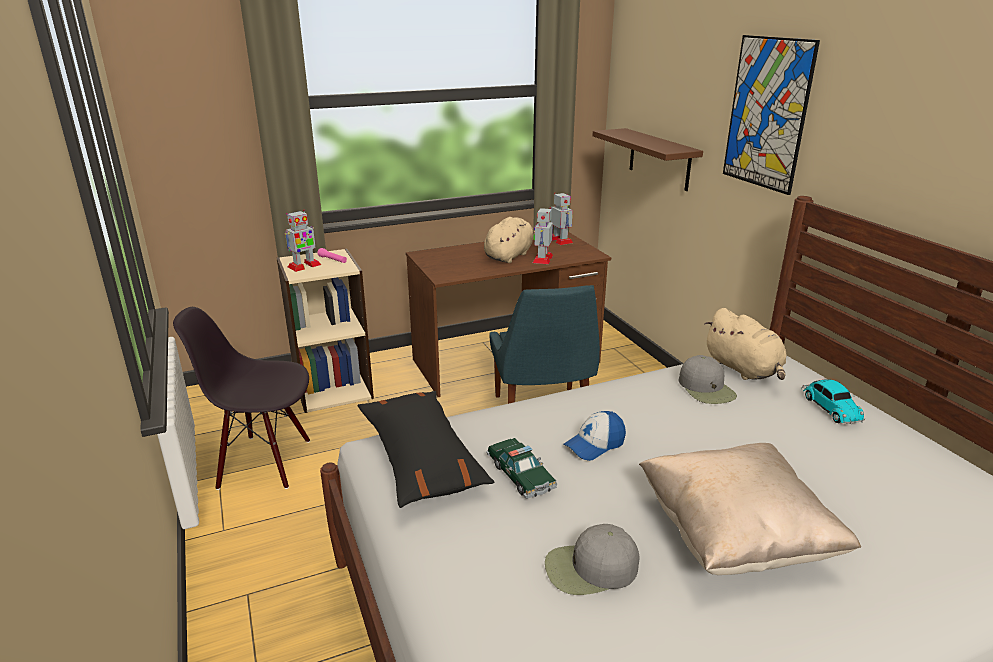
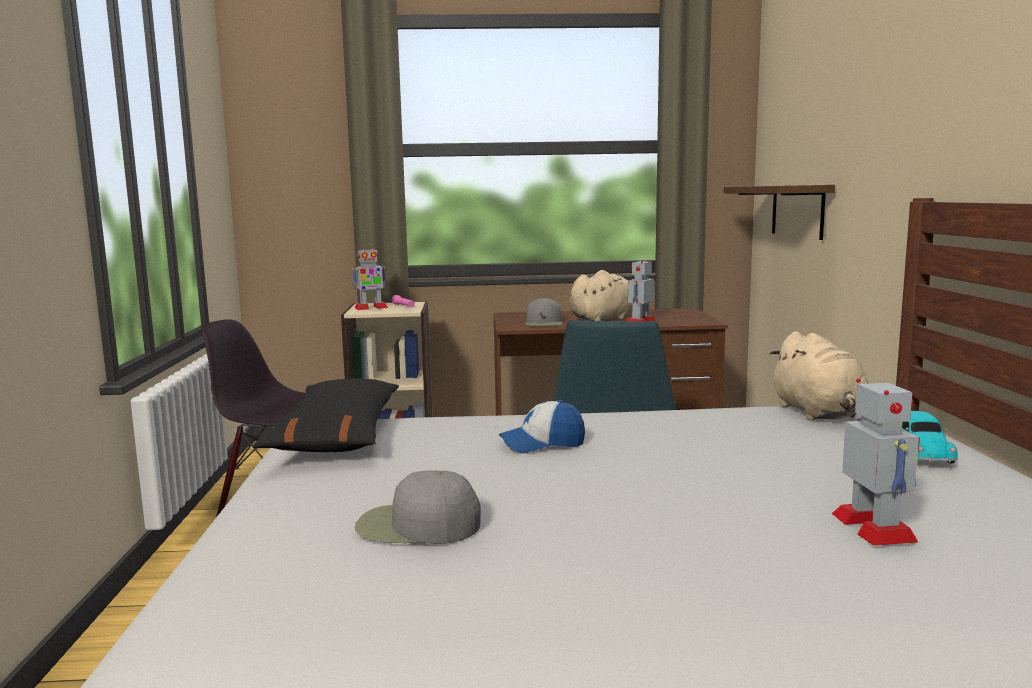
camera: 20 degrees right, 15 degrees down
toy car [486,438,557,499] -> none
toy robot [551,192,573,245] -> toy robot moved to [832,378,920,546]
beige pillow [639,443,861,575] -> none
grey cap [679,355,737,404] -> grey cap moved to [525,298,563,326]
picture [723,35,820,195] -> none

